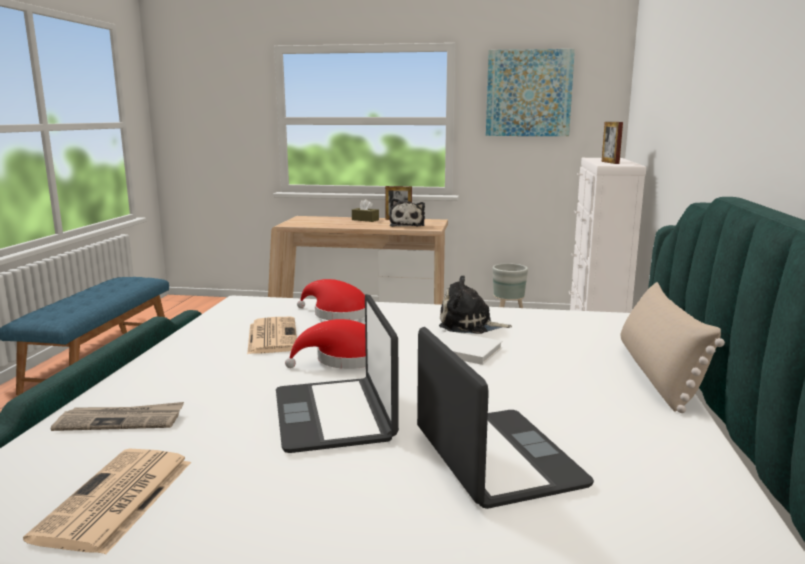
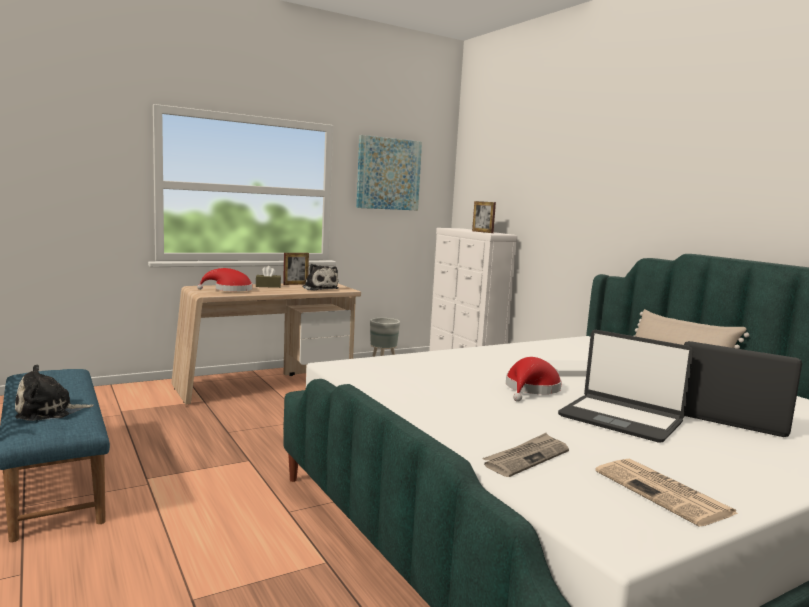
camera: 40 degrees left, 5 degrees down
newspaper [247,317,297,354] -> none
red hat [297,279,365,320] -> red hat moved to [197,268,252,291]
plush toy [439,275,512,334] -> plush toy moved to [15,364,94,421]

